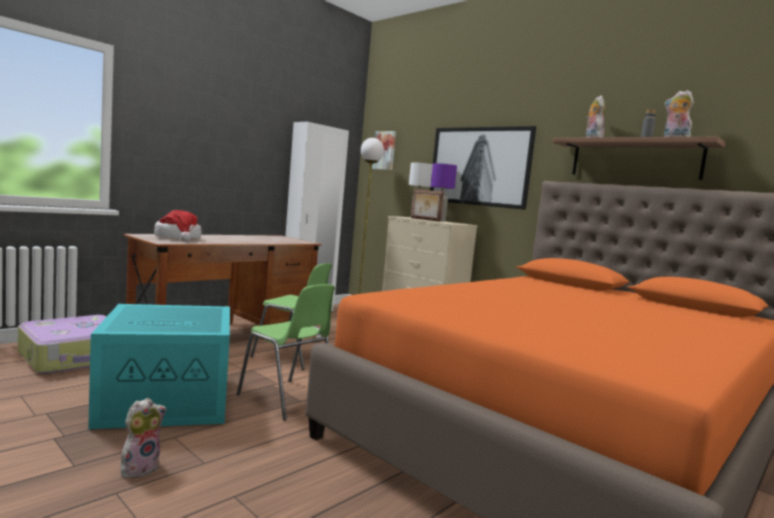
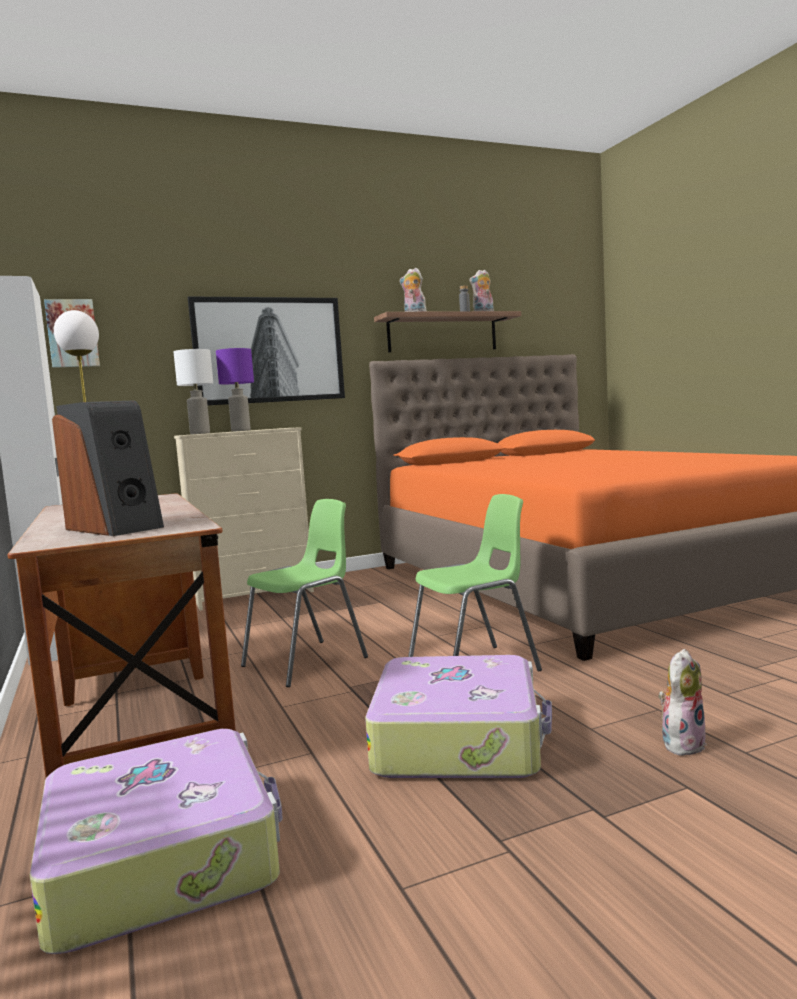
camera: 65 degrees left, 0 degrees up
turquoise storage box [88,304,230,429] -> suitcase [365,655,552,778]
plush toy [121,398,166,478] -> plush toy turned 75 degrees clockwise [658,649,707,756]
hat [154,210,202,242] -> speaker [52,401,164,536]
picture frame [411,189,444,222] -> none

